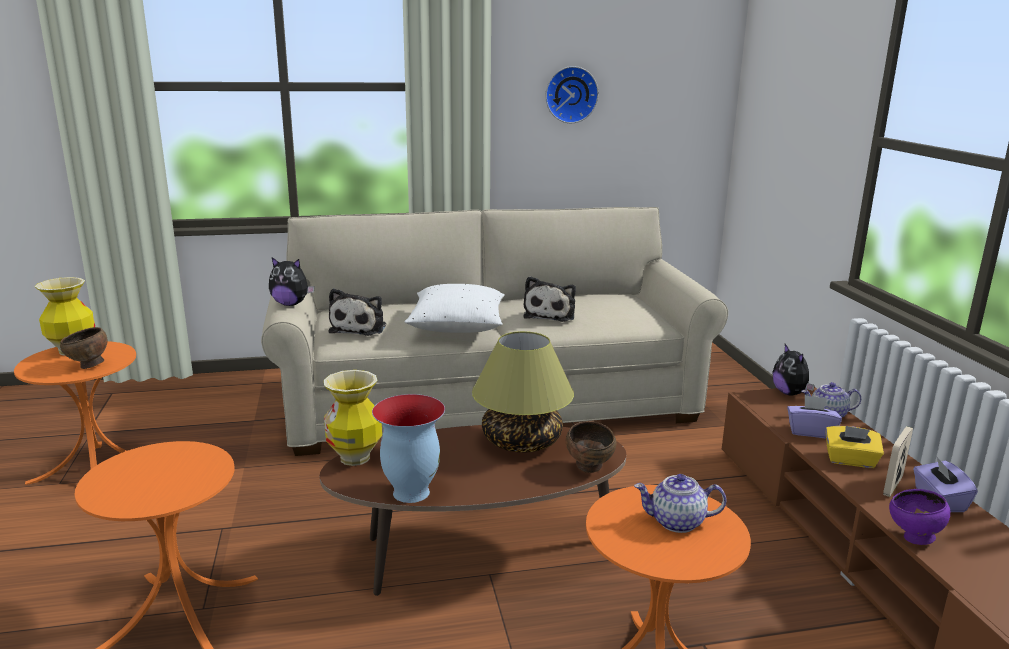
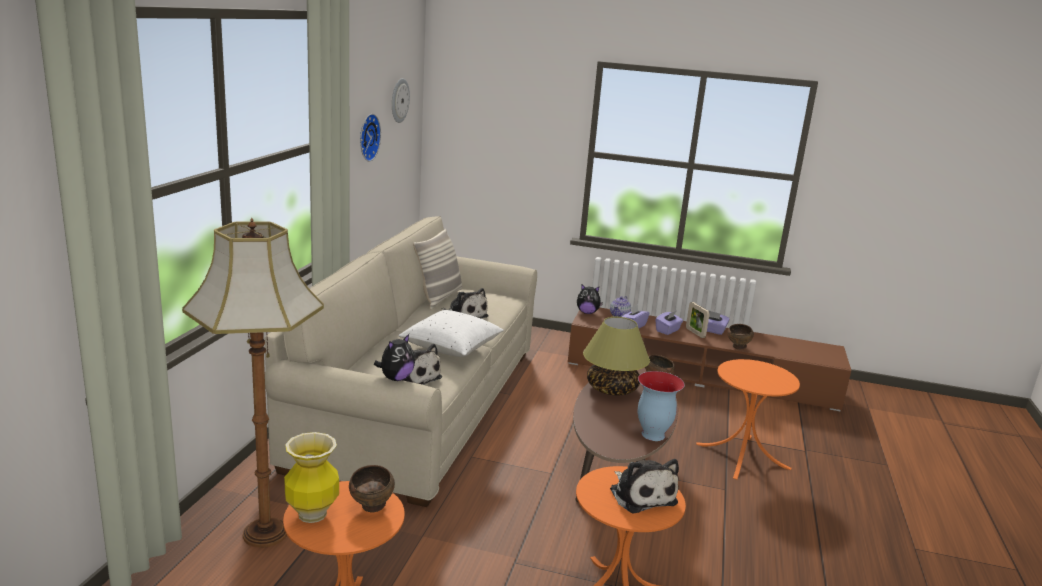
camera: 65 degrees left, 0 degrees up
vase [324,370,382,466] -> none
teapot [634,474,726,533] -> none
yellow tissue box [825,426,884,468] -> purple tissue box [656,311,683,335]
purple bowl [889,489,950,545] -> brown bowl [727,324,754,349]
none -> floor lamp [182,218,324,548]
none -> wall clock [392,78,410,123]
none -> pillow [413,229,462,309]
none -> plush toy [610,459,679,513]

